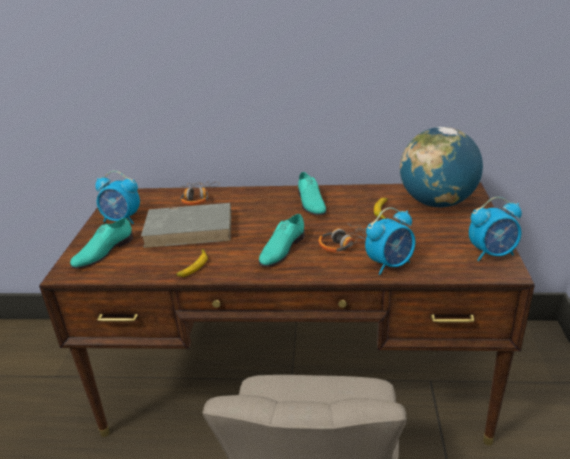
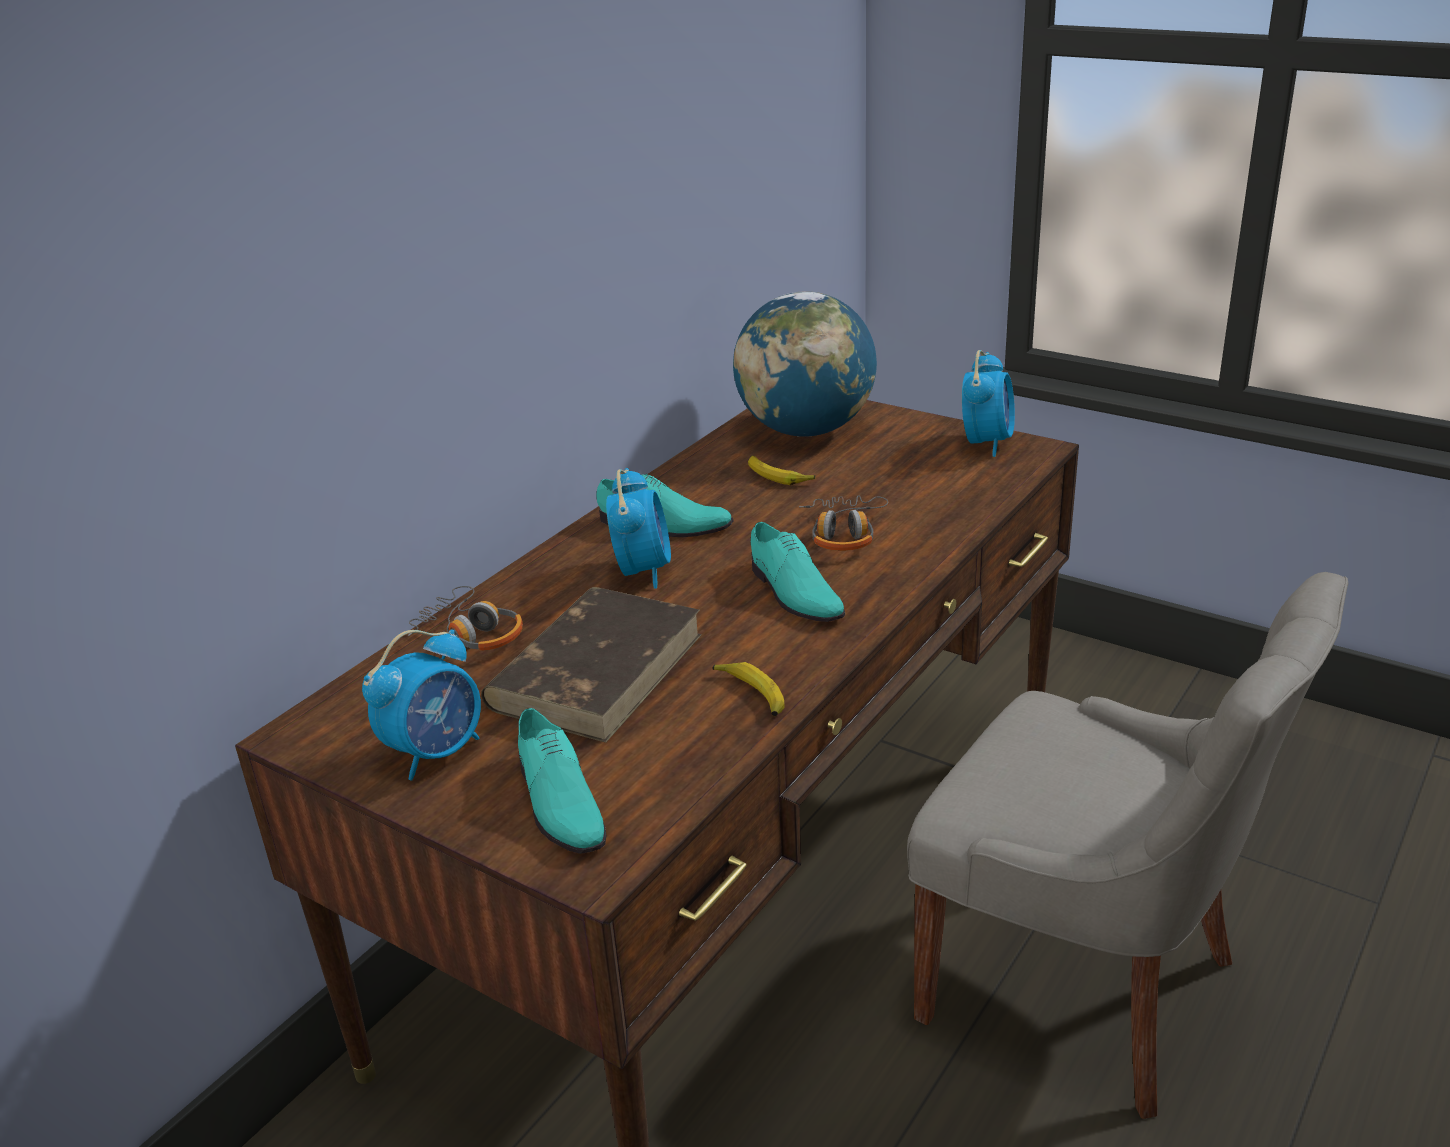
camera: 60 degrees left, 0 degrees up
grey book [141,203,231,248] -> brown book [481,587,702,743]
alarm clock [365,207,415,275] -> alarm clock moved to [606,468,671,589]

